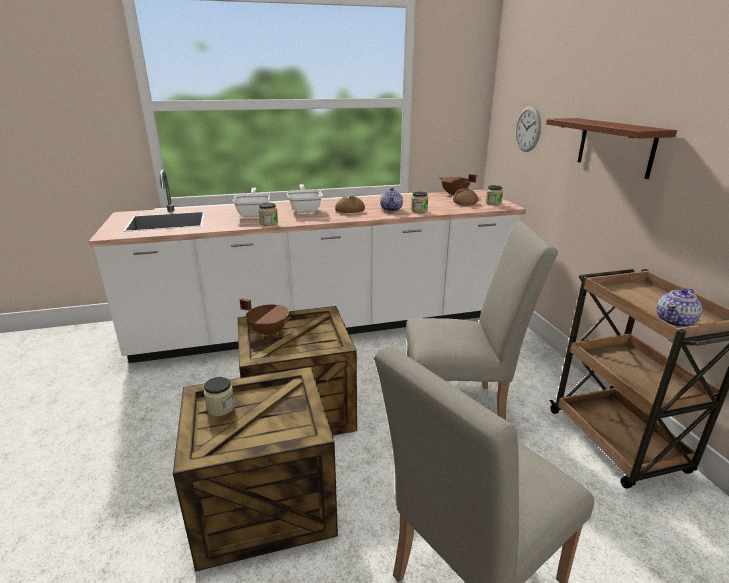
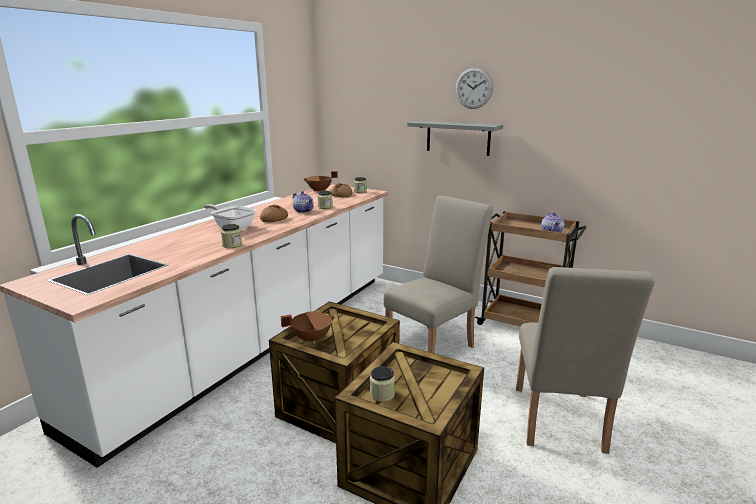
camera: 45 degrees left, 5 degrees down
frying pan [232,188,270,218] -> none
wall clock [516,106,541,152] -> wall clock moved to [455,68,493,109]
brown shelf [546,118,677,179] -> grey shelf [407,121,503,156]

